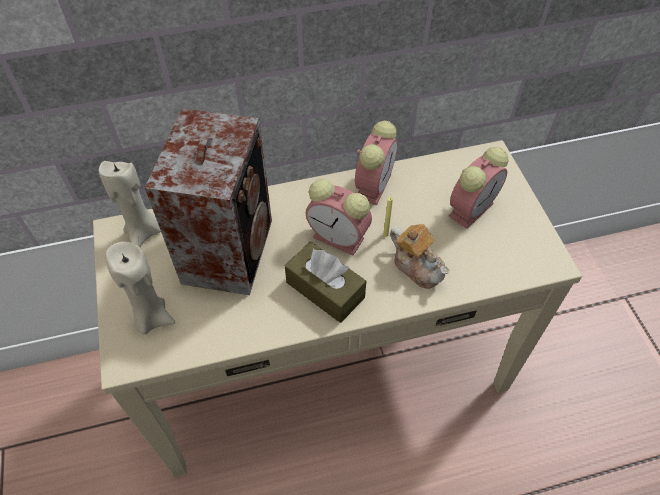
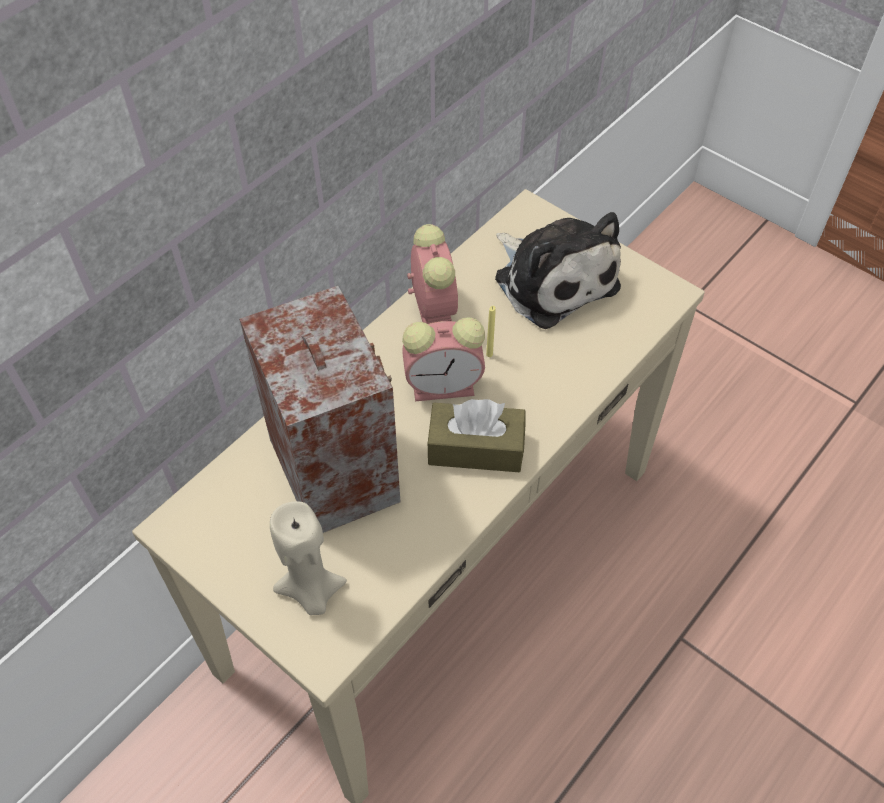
camera: 35 degrees left, 0 degrees up
beige candle [99,161,161,247] -> none
teapot [390,224,449,289] -> none
alarm clock [449,147,509,229] -> plush toy [495,212,621,329]

